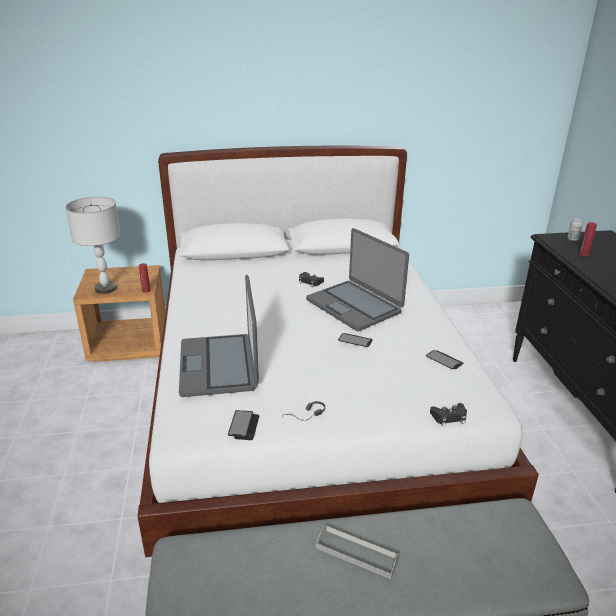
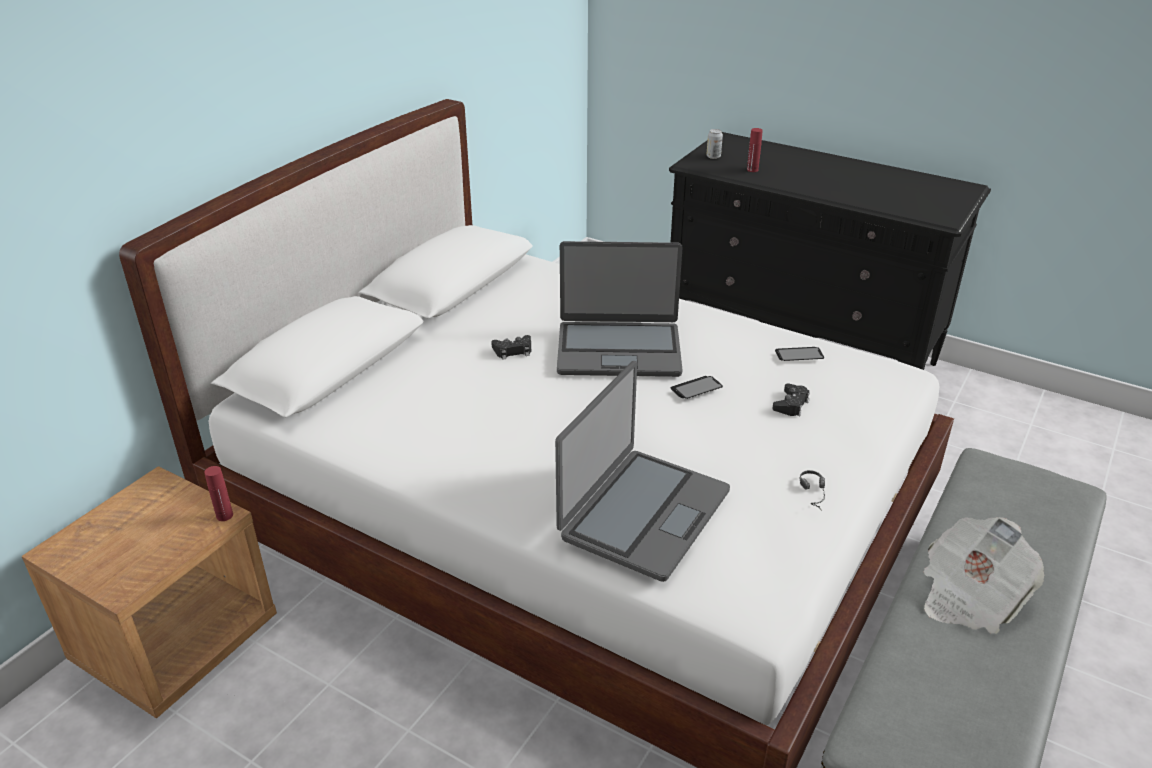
camera: 50 degrees left, 5 degrees up
grey table lamp [65,197,121,294] -> none
laptop [179,275,259,397] -> laptop turned 90 degrees counterclockwise [555,361,730,582]
phone [228,410,259,440] -> none
grey tray [316,525,400,579] -> newspaper [923,517,1045,634]
black game controller [430,403,467,426] -> black game controller moved to [772,383,810,416]

